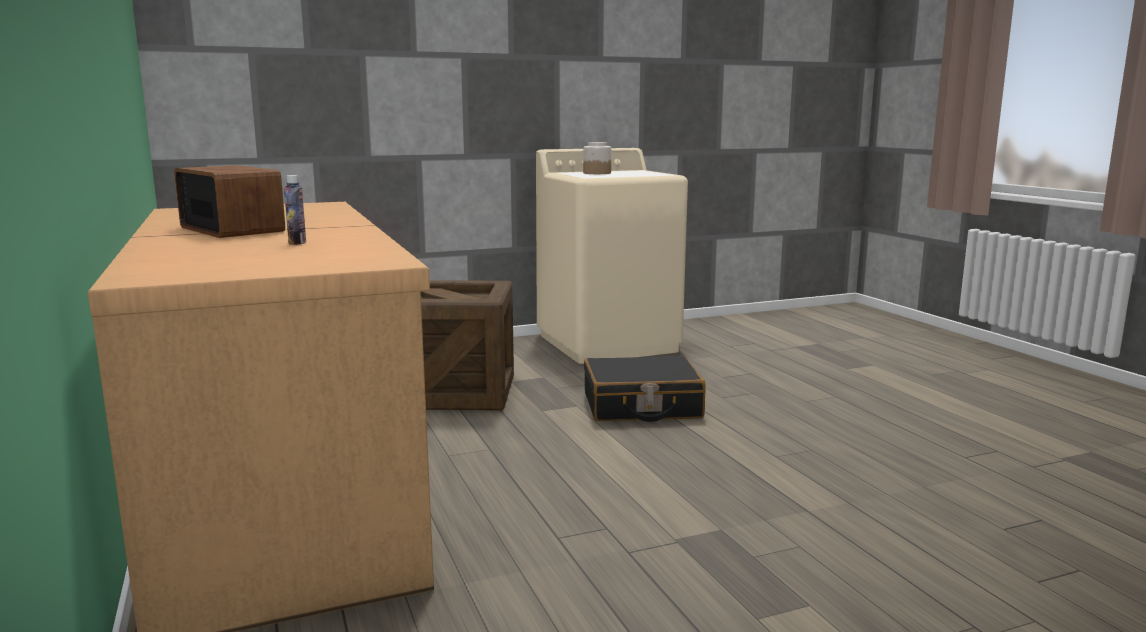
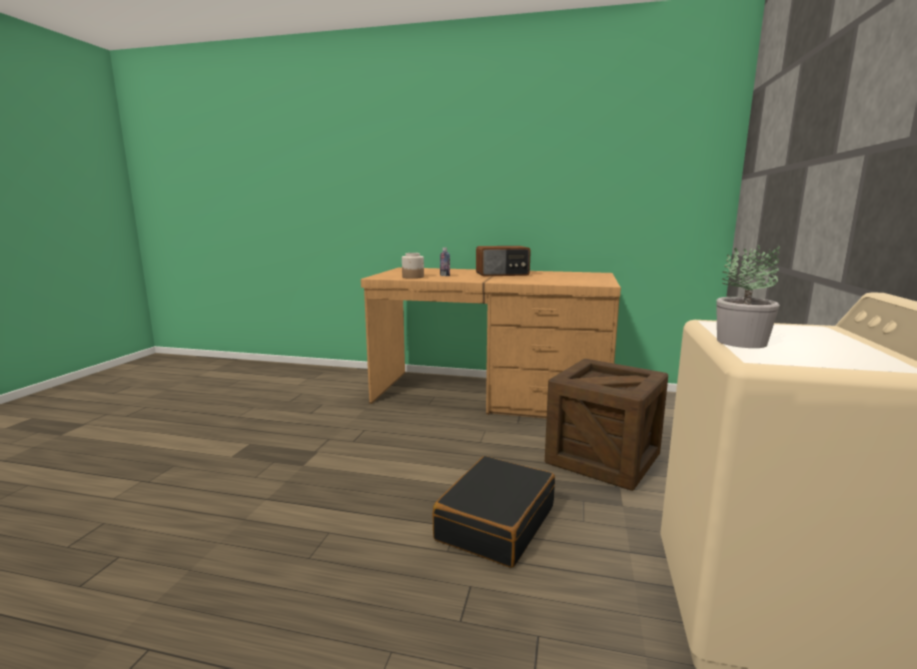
camera: 125 degrees right, 0 degrees up
jar [583,142,611,174] -> jar moved to [402,253,424,279]
none -> potted plant [716,245,780,348]

